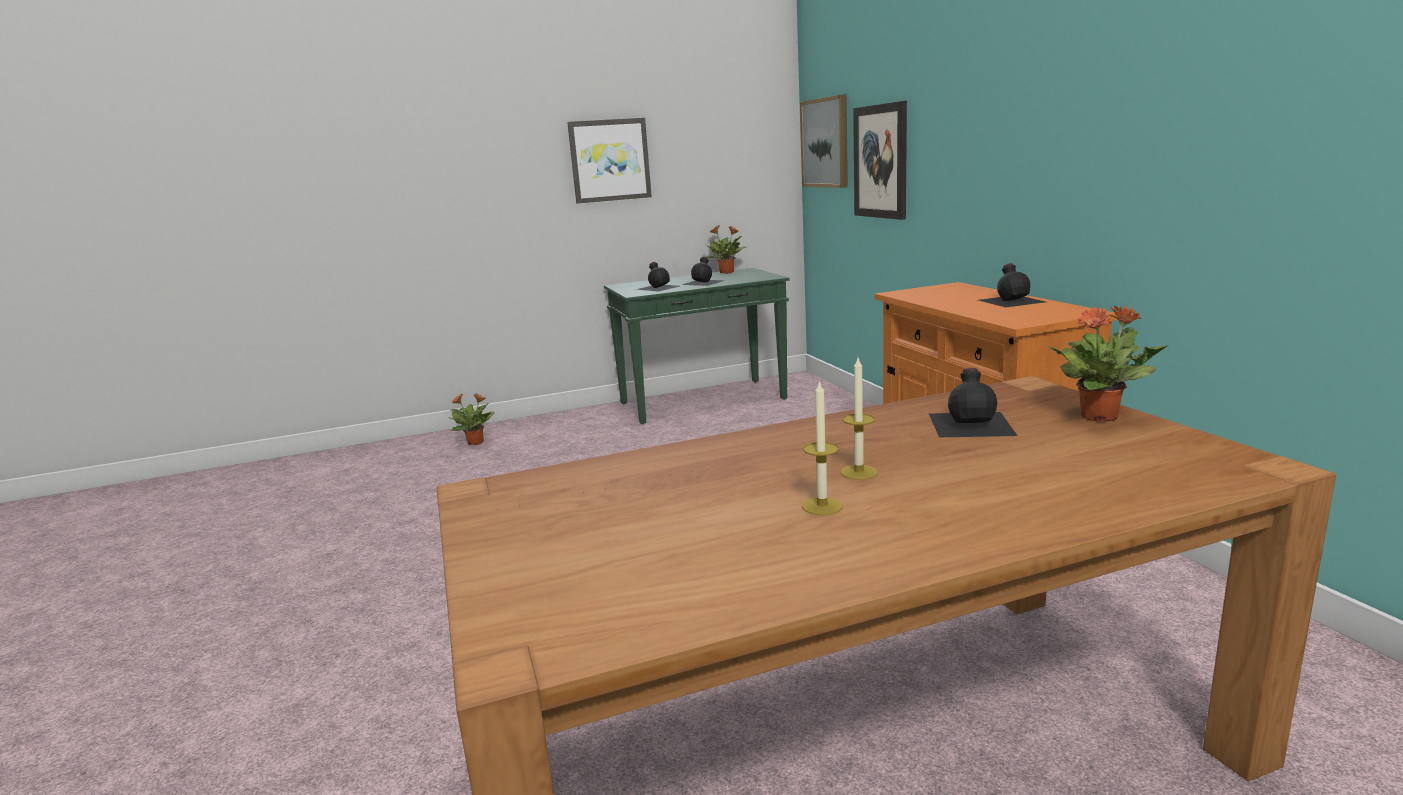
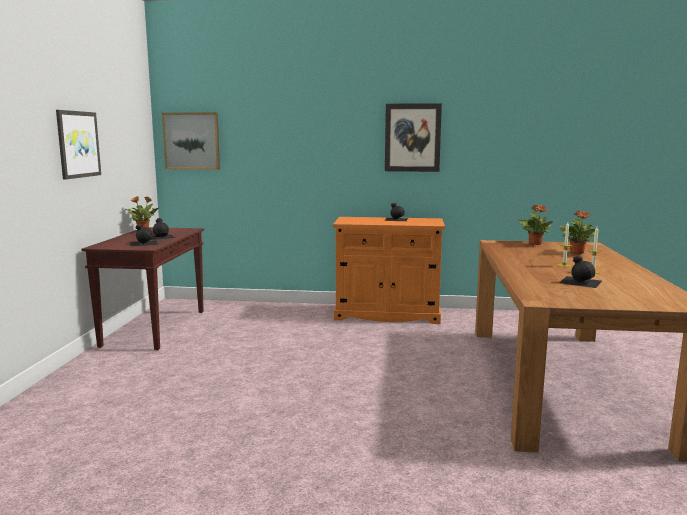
camera: 65 degrees left, 5 degrees down
potted plant [448,393,494,445] -> potted plant moved to [560,210,595,254]
green console table [604,268,790,424] -> brown console table [81,227,204,350]
picture [853,101,907,220] -> picture moved to [385,103,442,172]
black bottle [929,368,1018,437] -> black bottle moved to [559,255,602,288]

